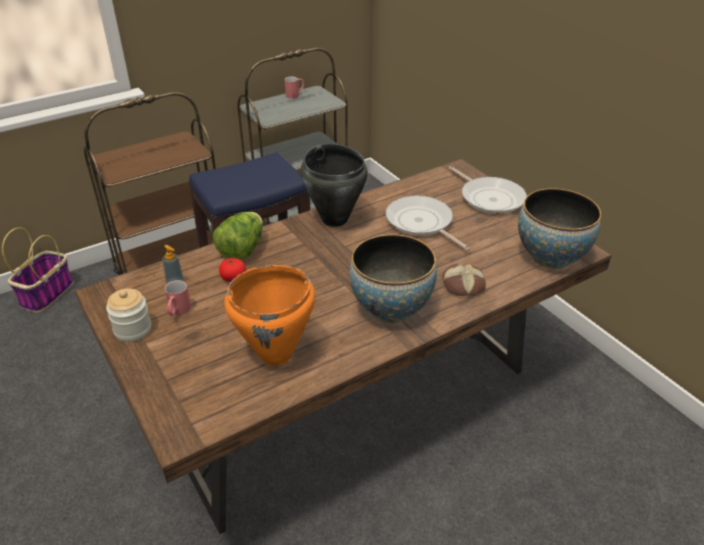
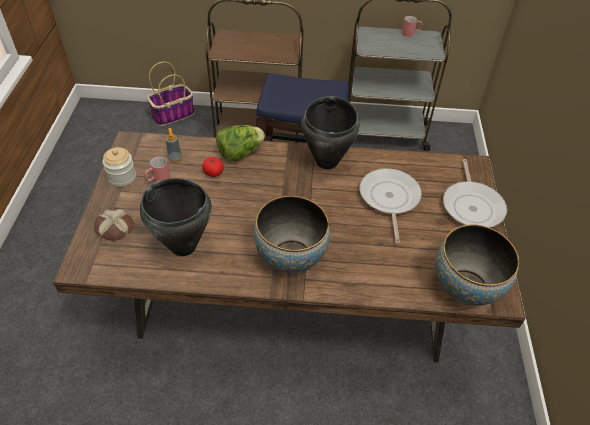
camera: 35 degrees right, 10 degrees up
orange cooking pot [225,265,315,366] -> black cooking pot [140,178,212,256]
bread [443,263,486,296] -> bread moved to [94,208,134,241]

